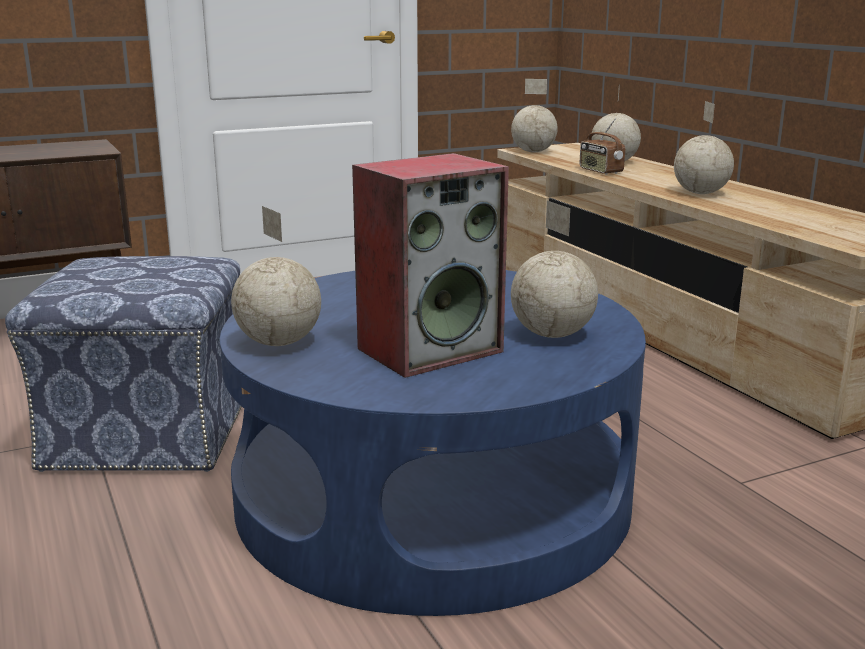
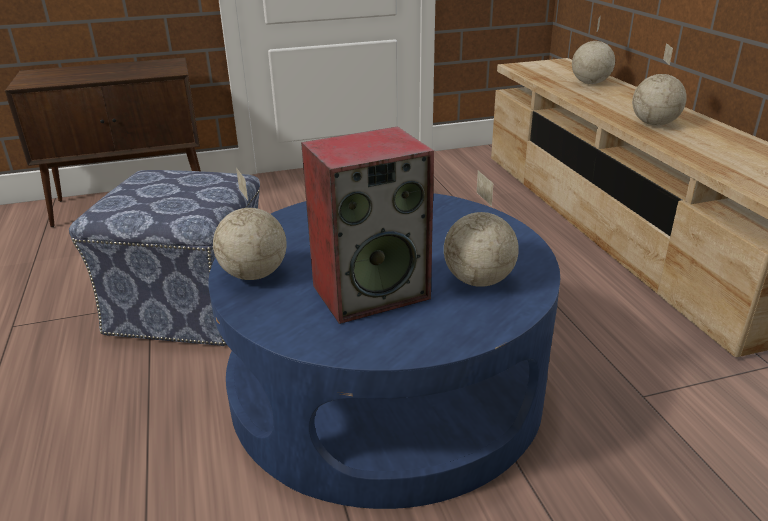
camera: 10 degrees right, 10 degrees up
globe [511,79,558,152] -> none
radio [580,118,625,175] -> none

